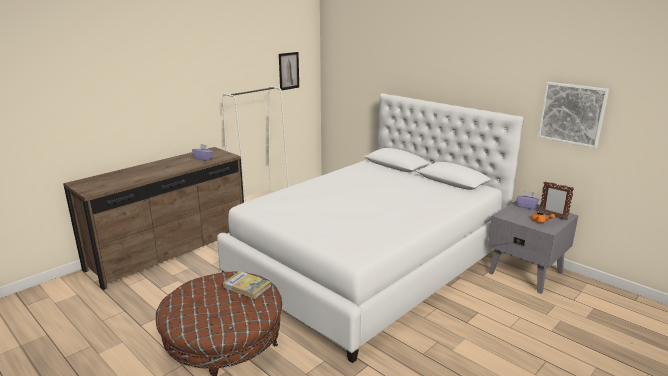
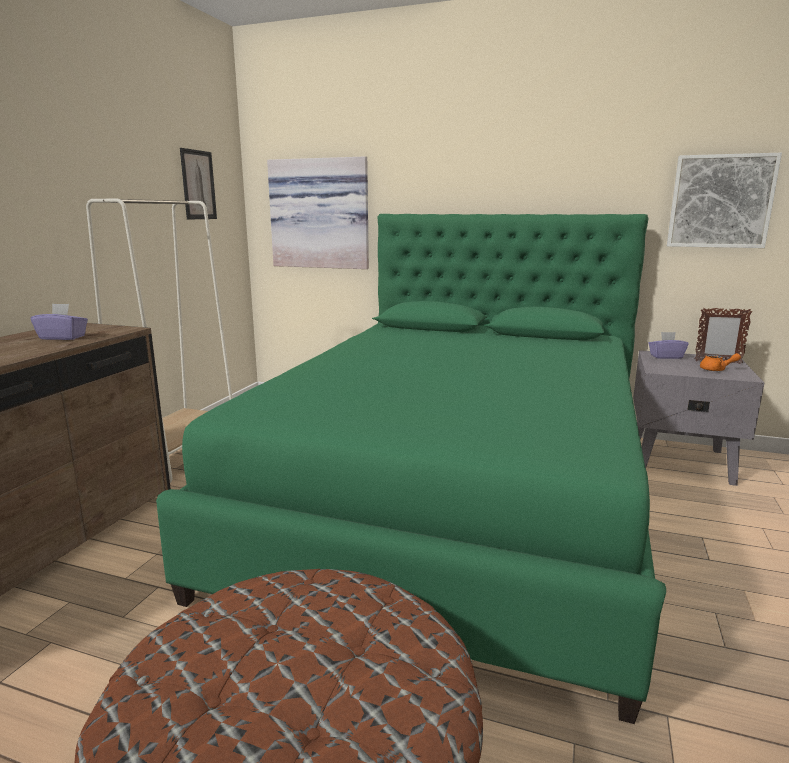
camera: 25 degrees left, 5 degrees down
white bed [217,93,524,363] -> green bed [156,214,666,724]
book [223,271,271,299] -> none
none -> picture [267,156,369,269]

